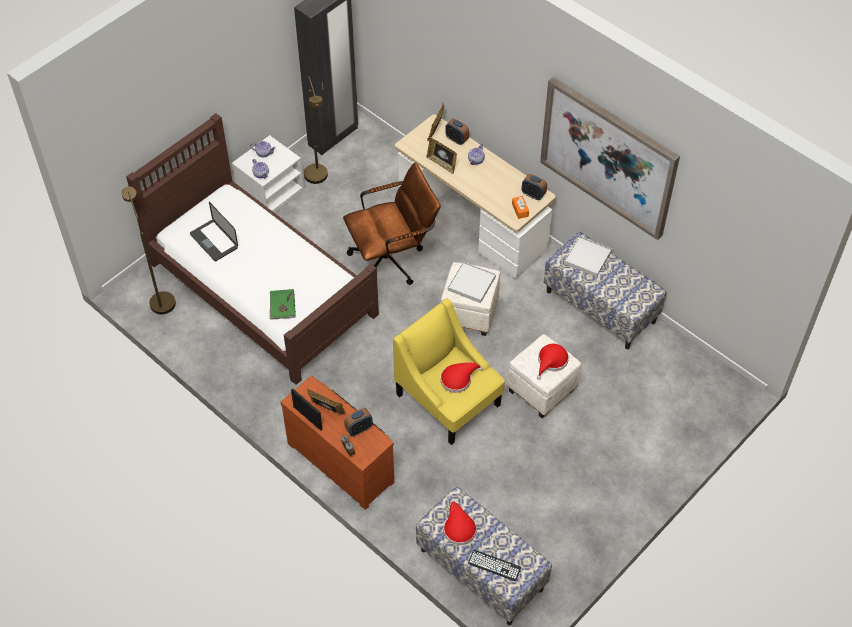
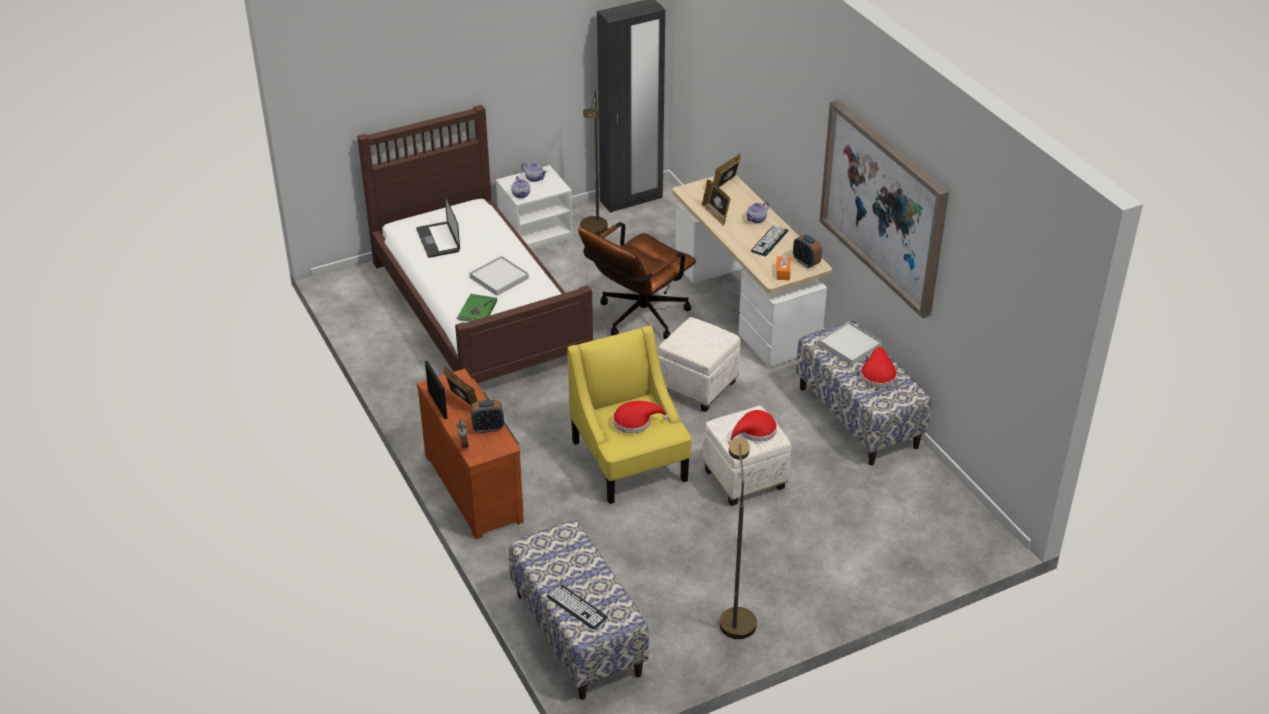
camera: 20 degrees right, 15 degrees down
brown floor lamp [122,186,176,314] -> brown floor lamp moved to [720,438,757,639]
brown office chair [343,163,441,285] -> brown office chair turned 135 degrees clockwise [578,222,696,339]
red hat [444,502,477,545] -> red hat moved to [860,347,897,388]
alarm clock [445,118,469,145] -> none
white tray [448,262,496,303] -> white tray moved to [469,256,529,296]
none -> keyboard [751,225,789,257]

